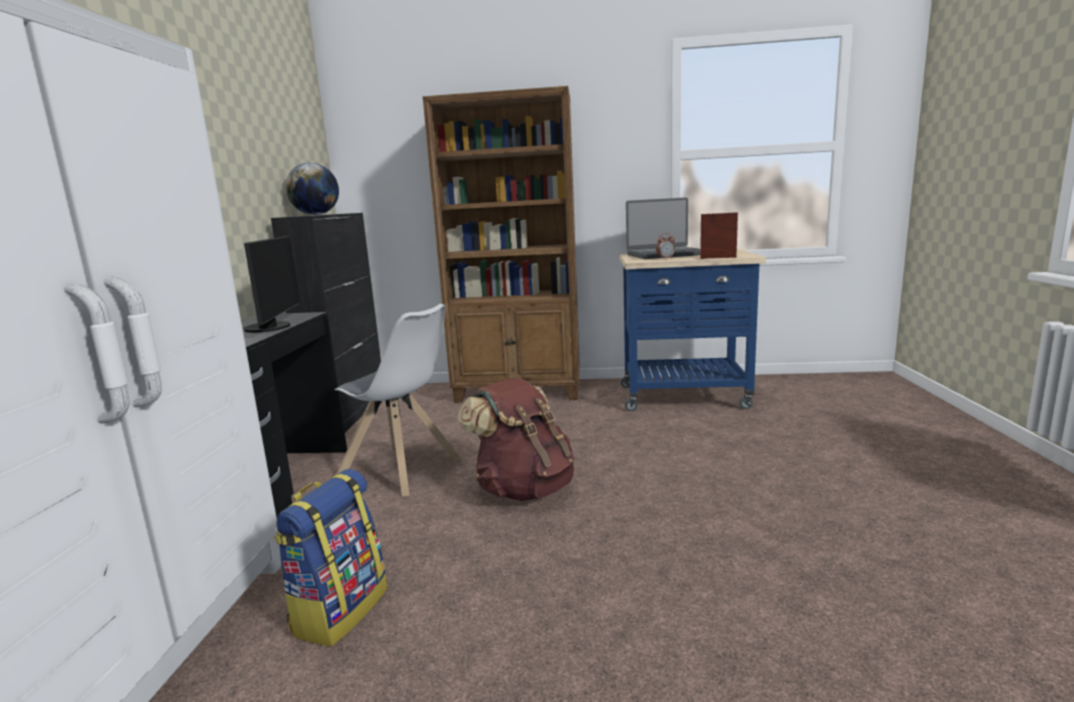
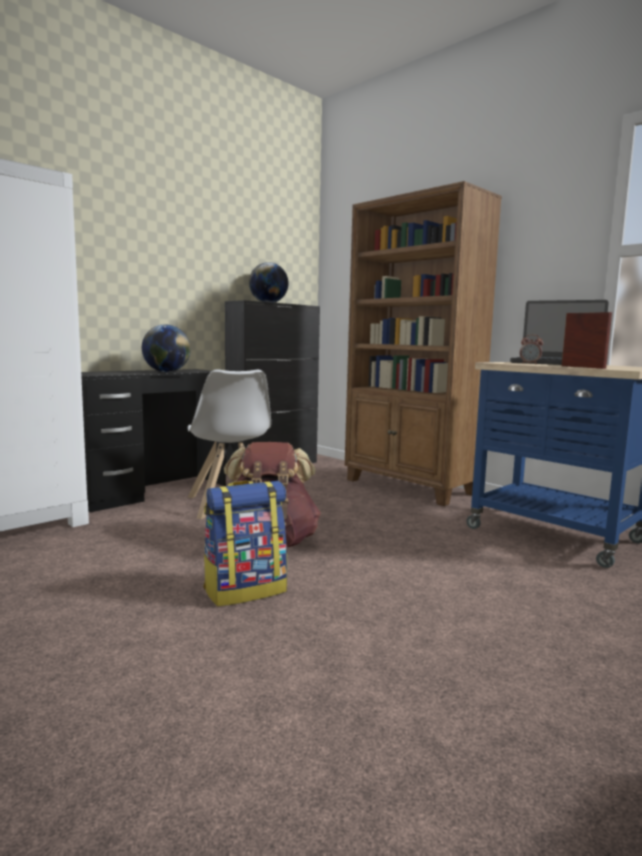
camera: 40 degrees right, 5 degrees down
monitor [243,236,300,333] -> globe [142,324,191,372]
backpack [274,469,387,646] -> backpack moved to [203,480,288,606]

